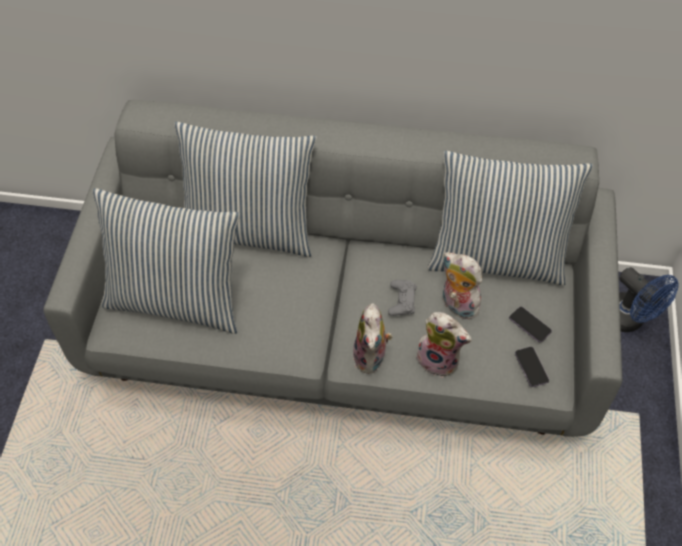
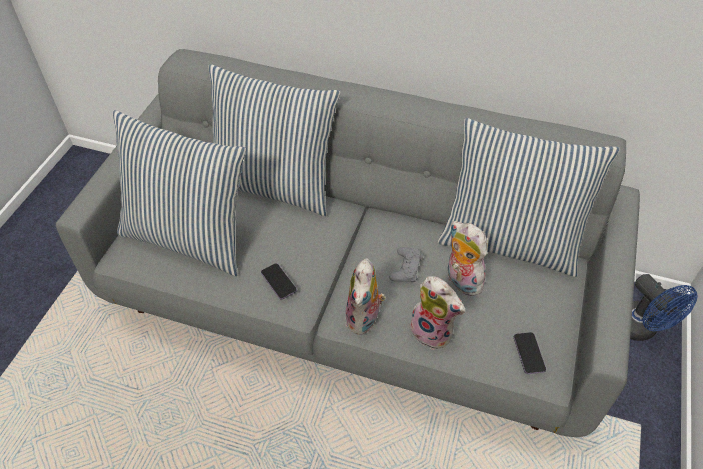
camera: 10 degrees right, 5 degrees down
phone [509,307,552,342] -> phone moved to [261,263,297,299]

